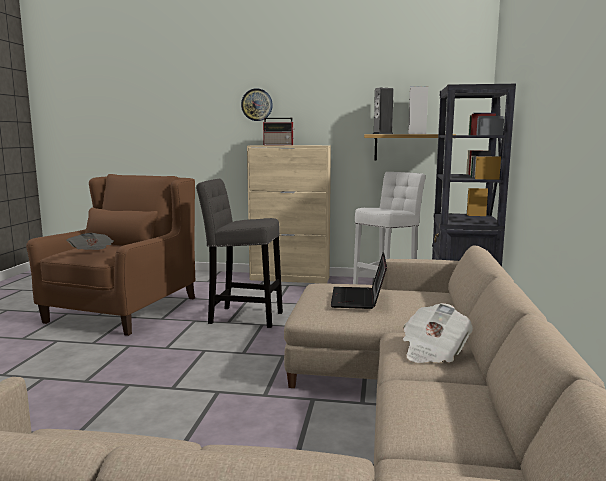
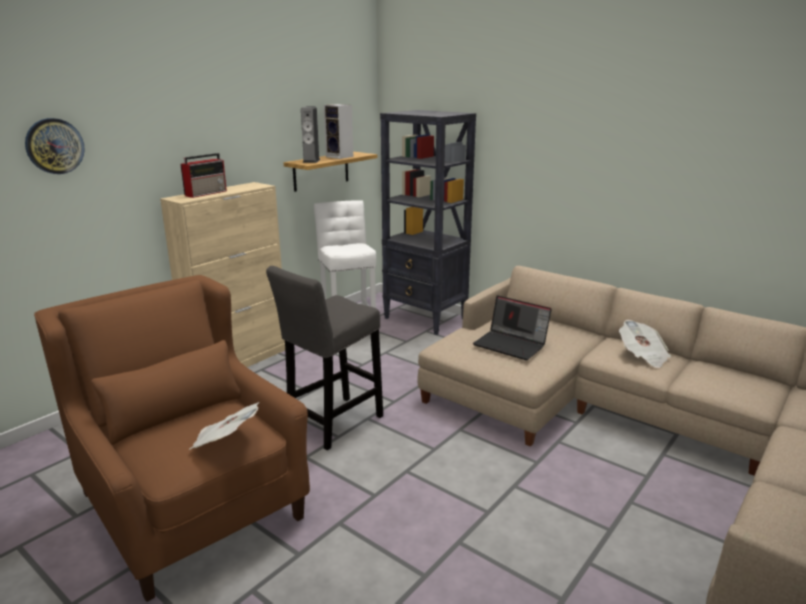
camera: 60 degrees left, 10 degrees up
wall clock [241,88,273,121] -> wall clock moved to [25,118,85,174]

